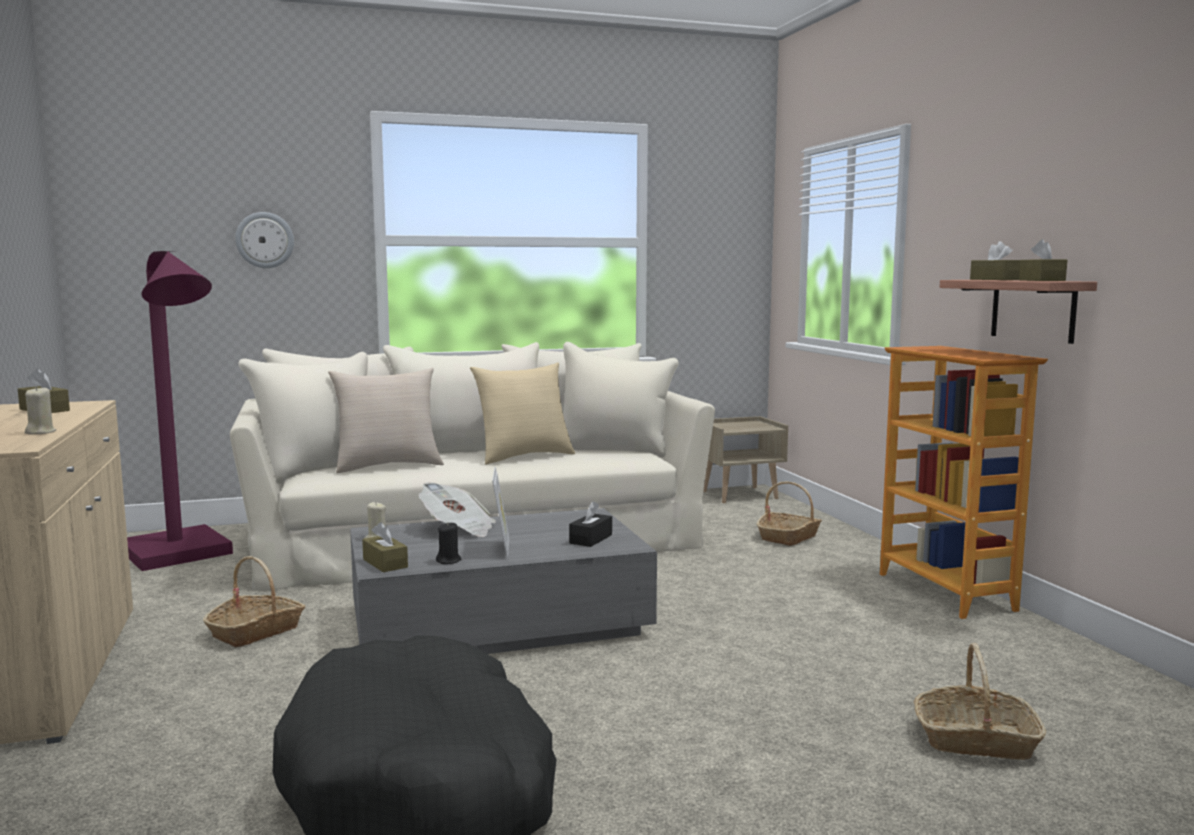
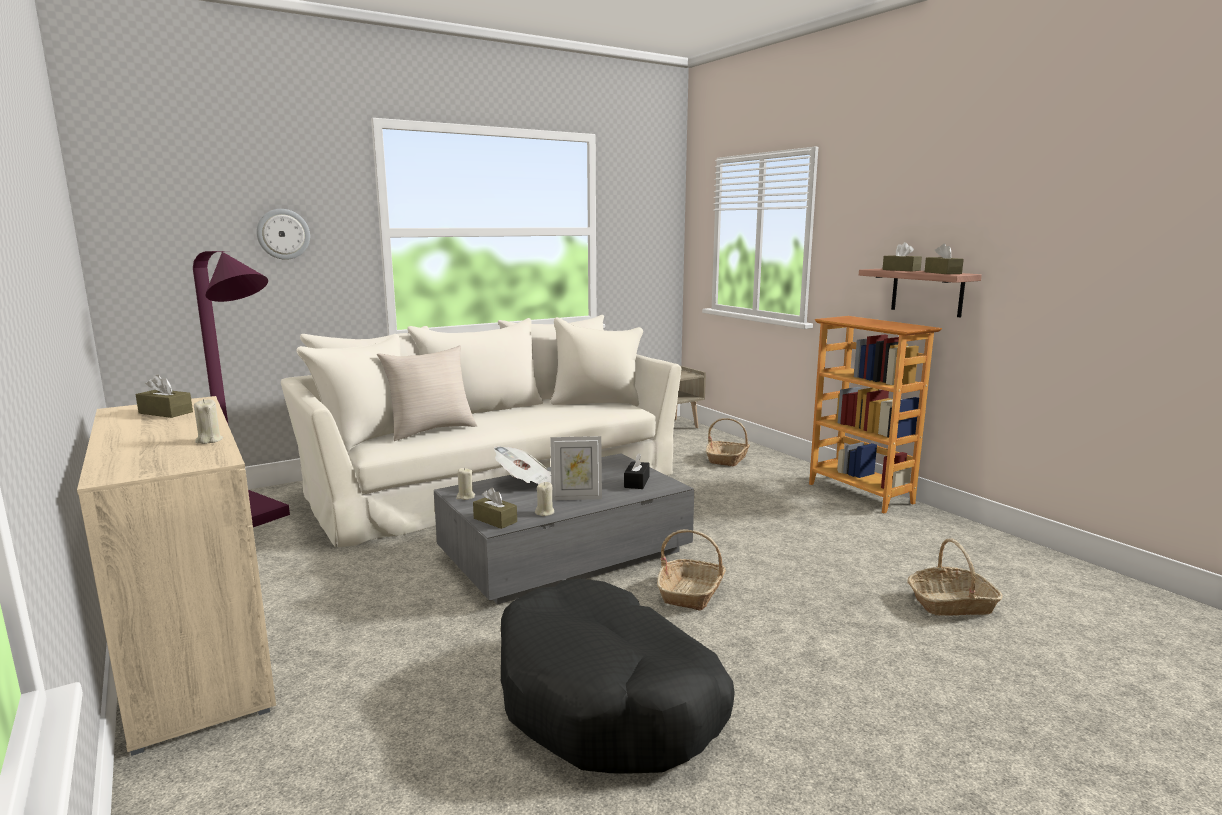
camera: 15 degrees left, 5 degrees up
basket [203,556,305,647] -> basket moved to [657,530,726,611]
black candle [436,522,461,564] -> beige candle [535,482,554,516]
beige pillow [470,362,575,465] -> none
picture frame [492,466,509,559] -> picture frame turned 105 degrees clockwise [550,436,602,500]

